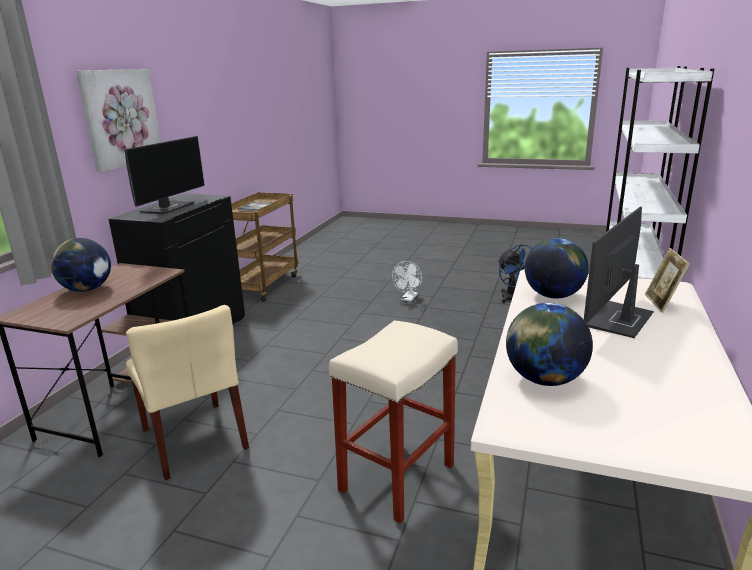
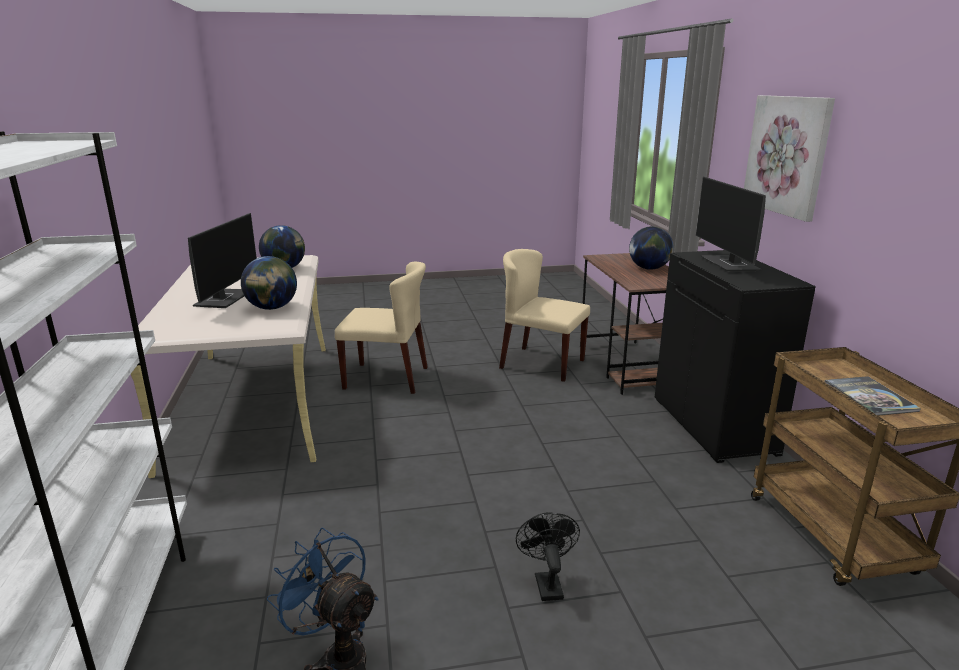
camera: 150 degrees right, 0 degrees up
beige stool [329,321,458,524] -> beige chair [335,261,428,394]
white fan [392,261,422,301] -> black fan [516,512,580,601]
picture frame [645,248,690,313] -> none

